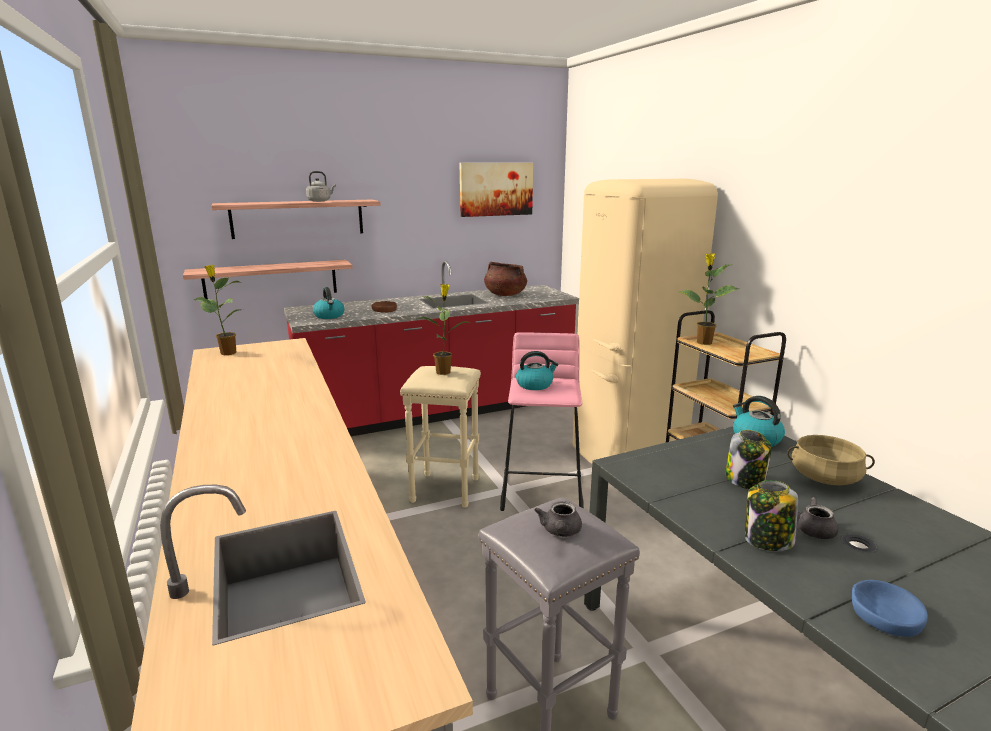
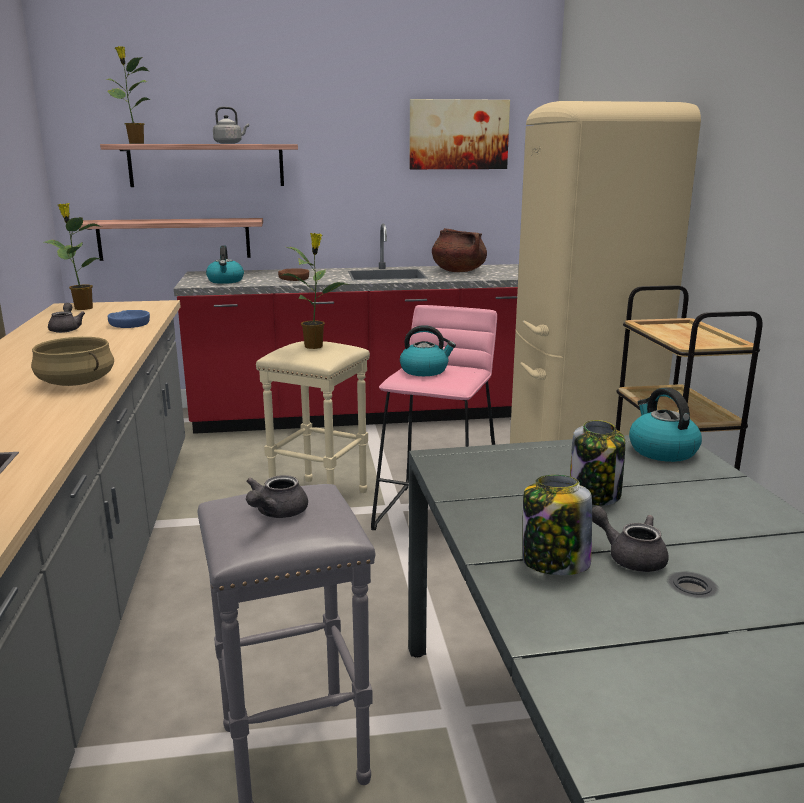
camera: 15 degrees right, 0 degrees up
potted plant [679,253,739,345] -> potted plant moved to [105,46,150,144]
beige cooking pot [787,435,875,485] -> beige cooking pot moved to [31,337,114,386]
blue bowl [852,580,928,637] -> blue bowl moved to [108,310,150,328]
none -> grey teapot [48,303,85,333]

